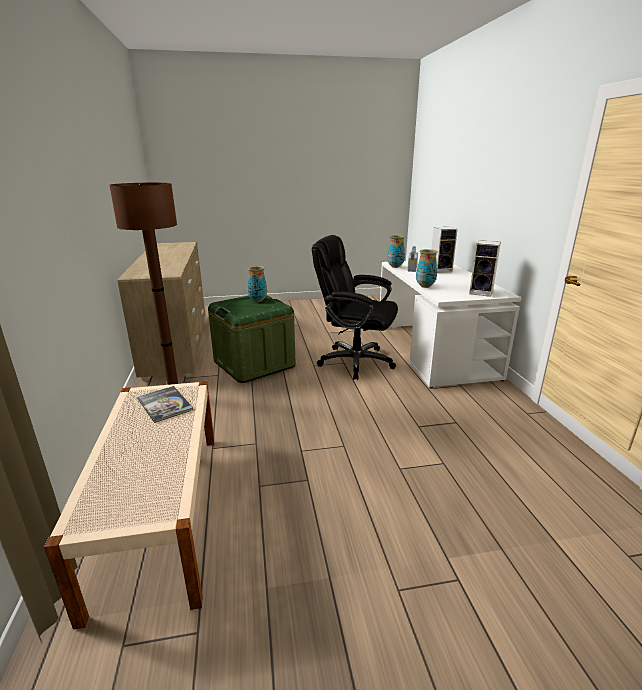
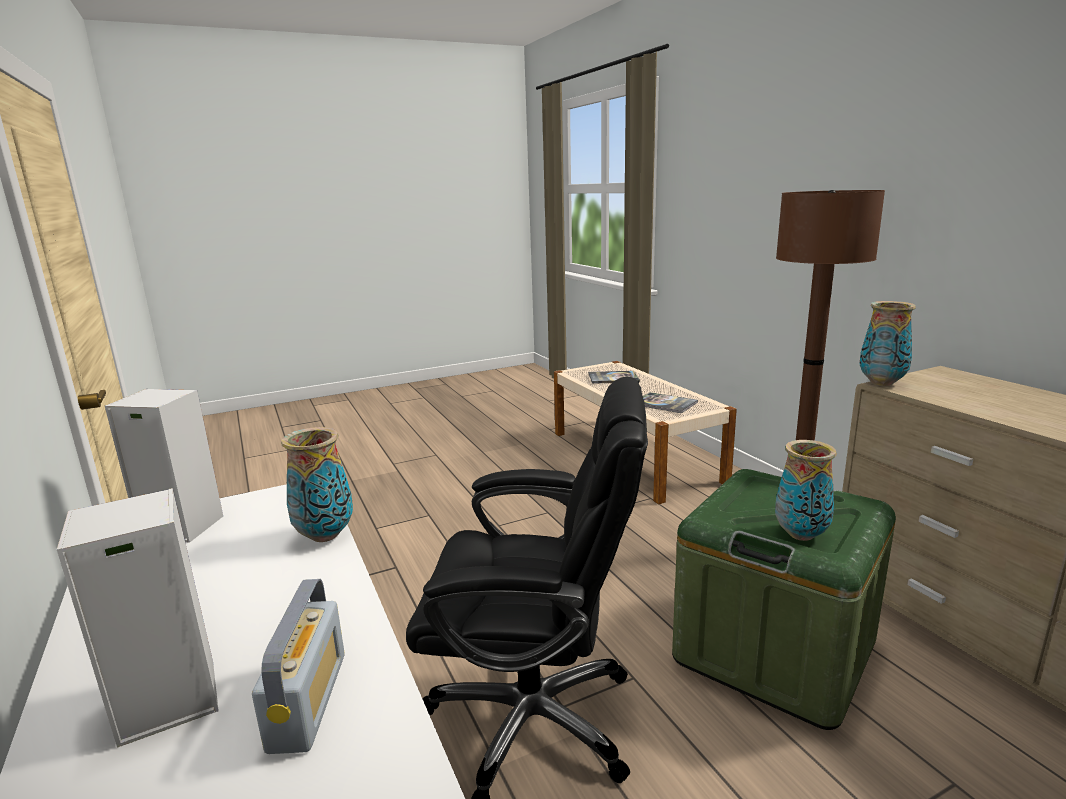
camera: 165 degrees right, 5 degrees down
vase [387,235,405,268] -> vase moved to [859,301,916,386]
none -> book [588,371,640,384]

